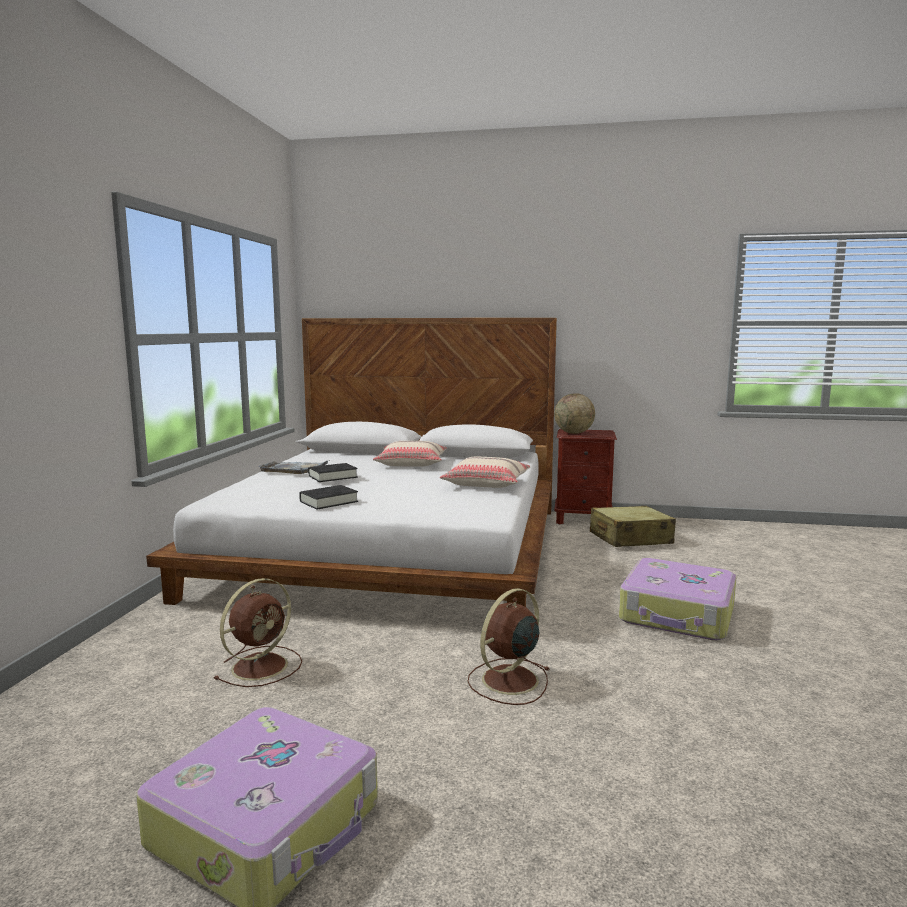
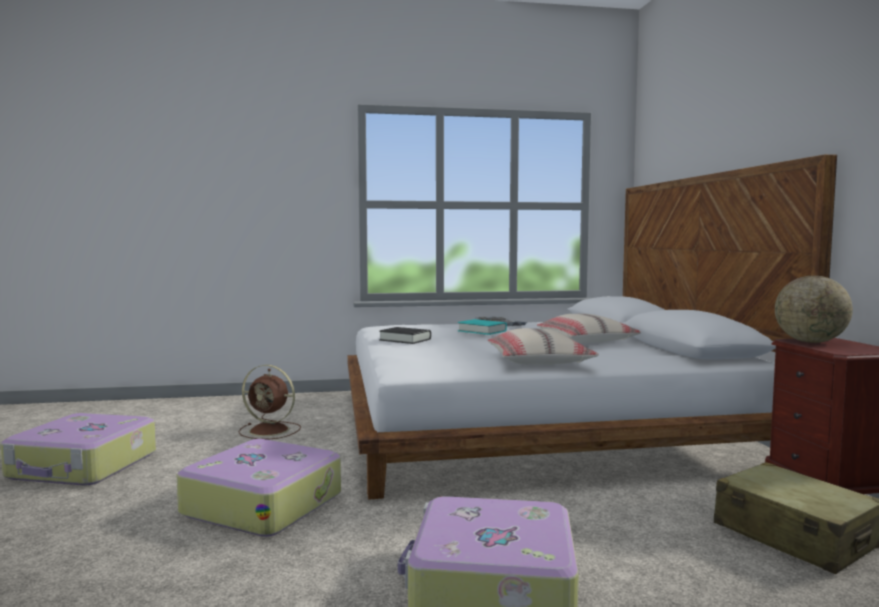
camera: 70 degrees right, 5 degrees down
black book [308,463,358,482] -> turquoise book [458,319,507,335]
brown fan [467,588,549,705] -> suitcase [177,439,341,537]

